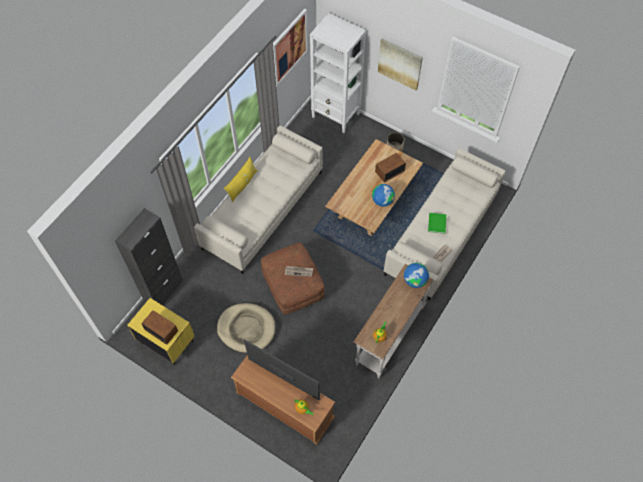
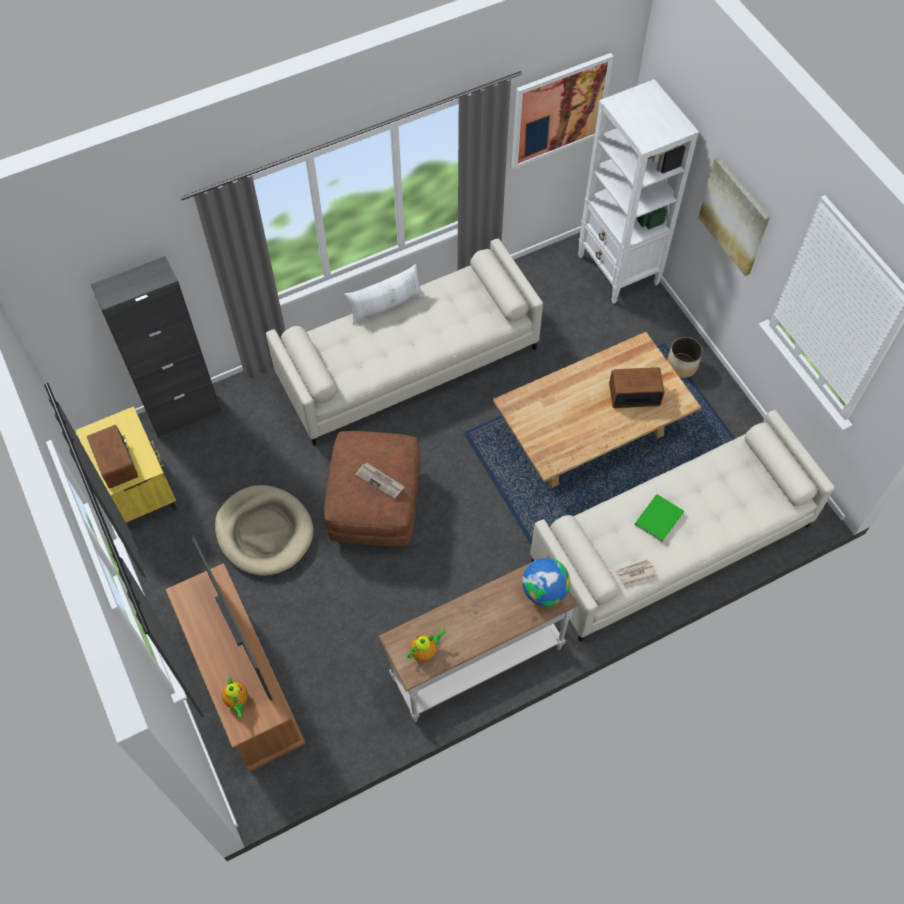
camera: 30 degrees right, 0 degrees up
yellow pillow [224,157,258,202] -> white pillow [344,264,423,325]
globe [372,184,395,207] -> none

